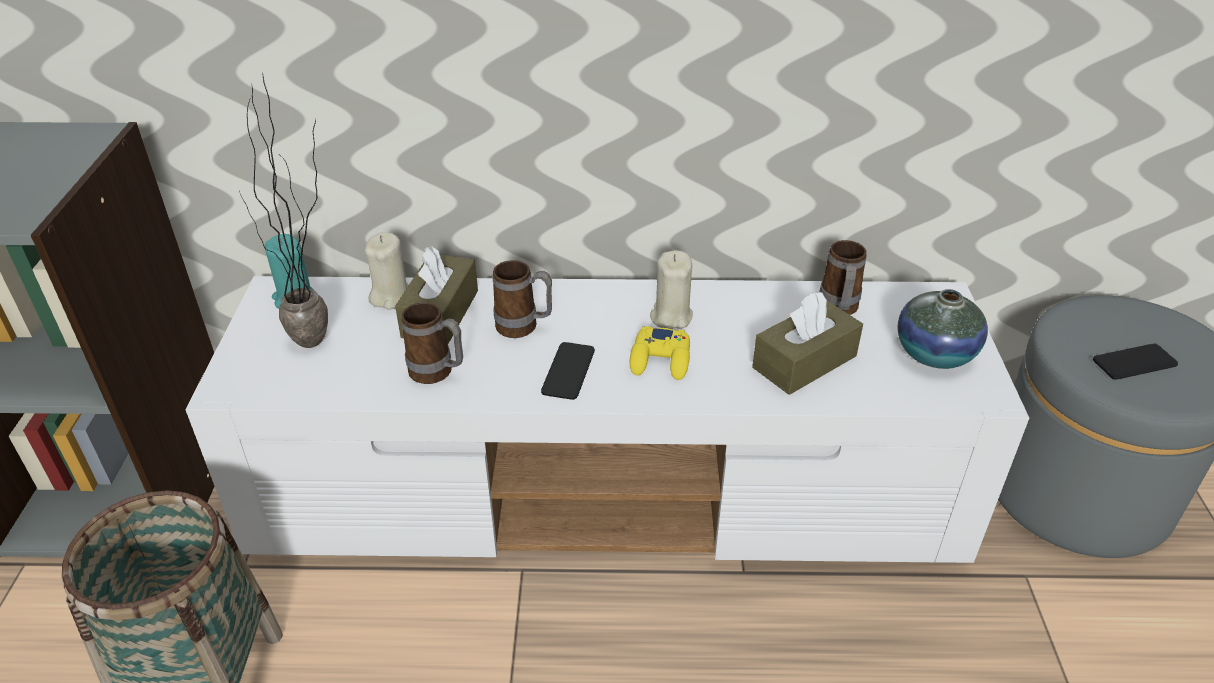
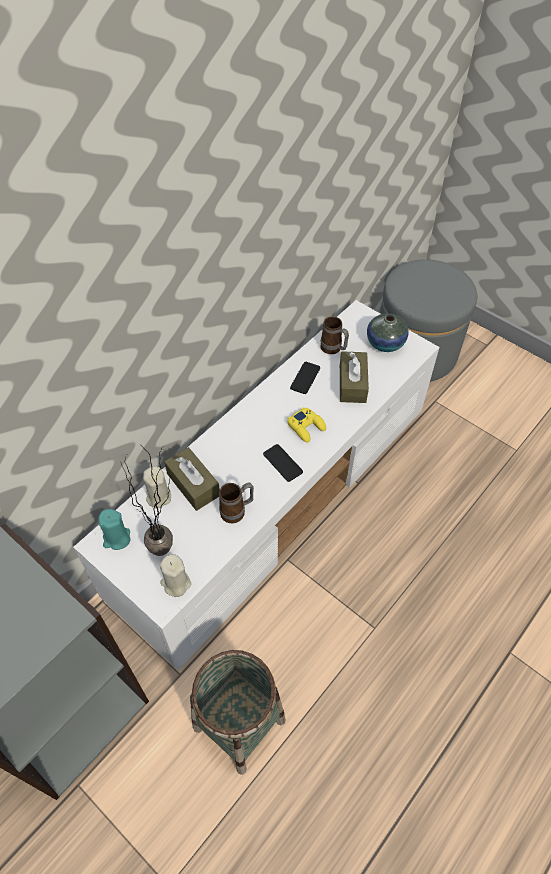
camera: 50 degrees left, 15 degrees up
mug [492,260,552,338] -> none
beige candle [650,250,693,329] -> beige candle moved to [160,554,191,597]
phone [1093,344,1178,379] -> phone moved to [290,362,320,394]

